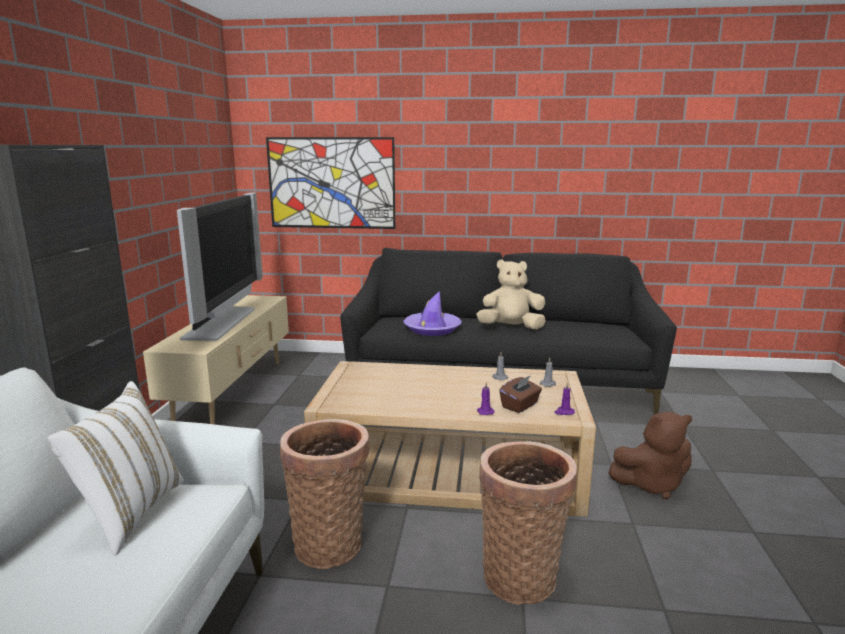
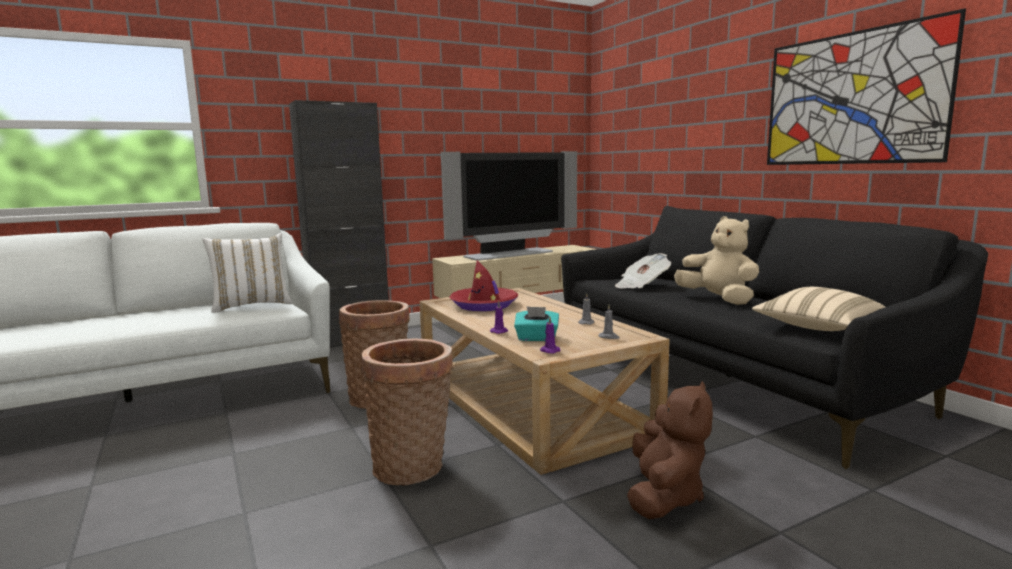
camera: 55 degrees right, 5 degrees down
picture [266,137,395,229] -> picture moved to [767,8,966,165]
purple hat [403,291,462,336] -> newspaper [615,253,671,289]
brown tissue box [499,375,542,413] -> turquoise tissue box [514,306,559,341]
brown plush toy [608,411,692,499] -> brown plush toy turned 120 degrees counterclockwise [627,381,713,519]
none -> red hat [449,260,518,311]
none -> beige pillow [752,287,885,331]

